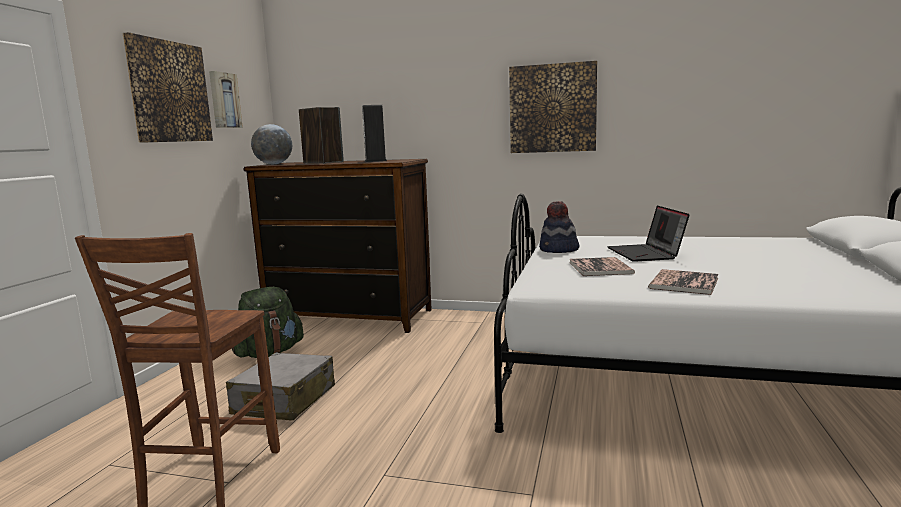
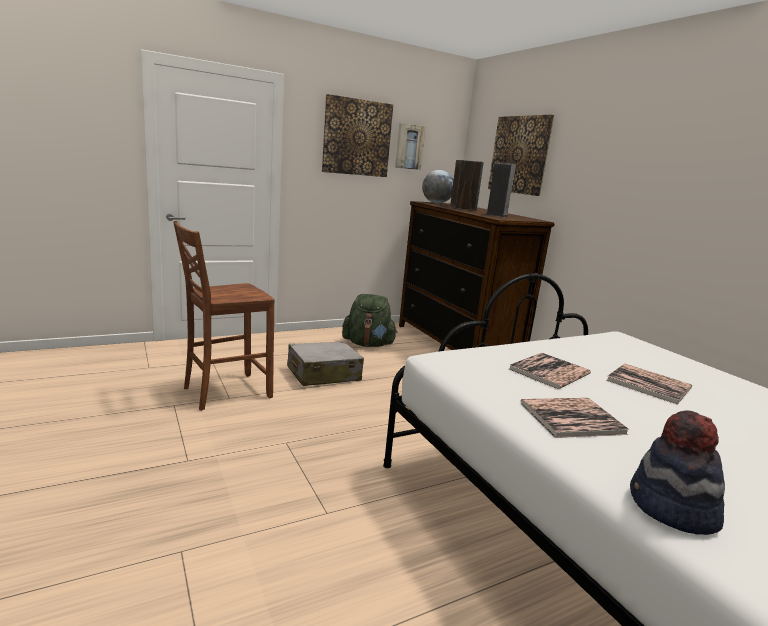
camera: 45 degrees right, 5 degrees up
picture [509,61,597,153] -> picture moved to [488,115,554,196]
hat [539,201,579,253] -> hat moved to [630,410,725,535]
laptop [607,205,689,262] -> book [607,364,692,405]

